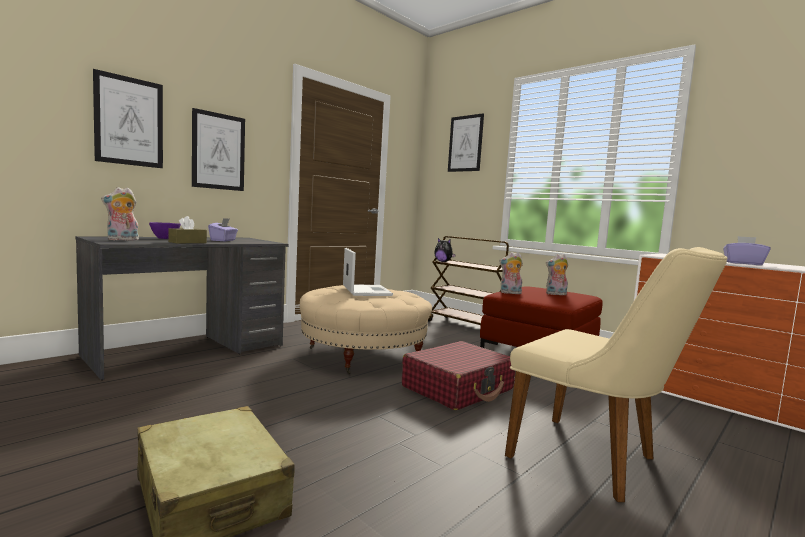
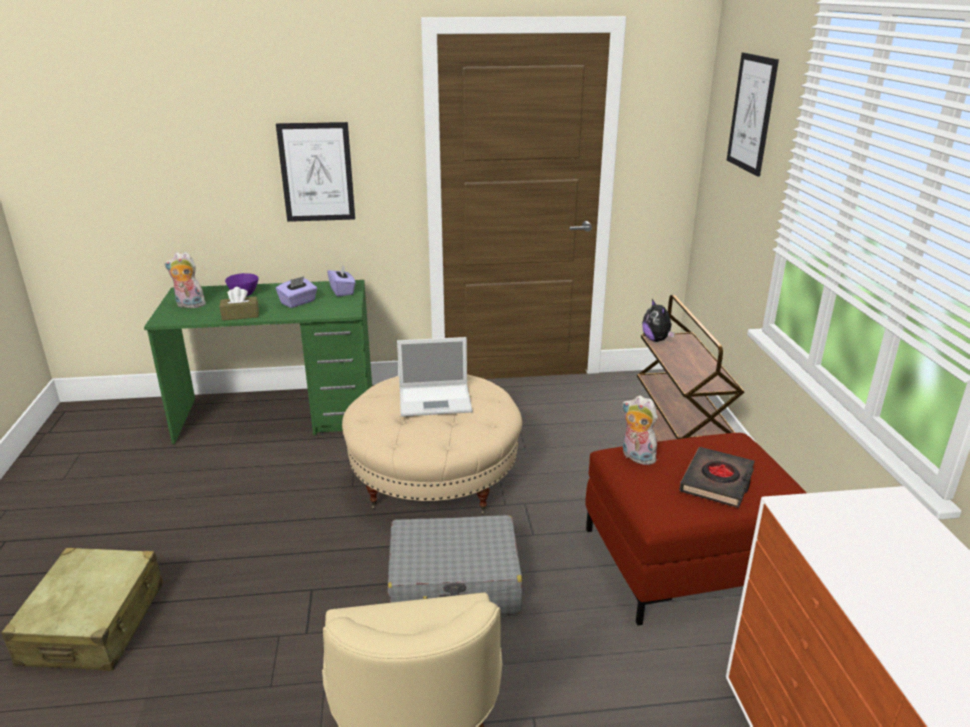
camera: 40 degrees right, 20 degrees up
grey desk [75,236,289,380] -> green desk [144,280,372,444]
picture [93,69,163,168] -> none
laptop [343,248,393,296] -> laptop turned 60 degrees clockwise [397,337,472,417]
red suitcase [402,341,515,410] -> grey suitcase [388,515,523,615]
plush toy [546,254,568,295] -> black book [679,447,755,508]
purple tissue box [723,236,770,265] -> purple tissue box moved to [327,265,356,297]

